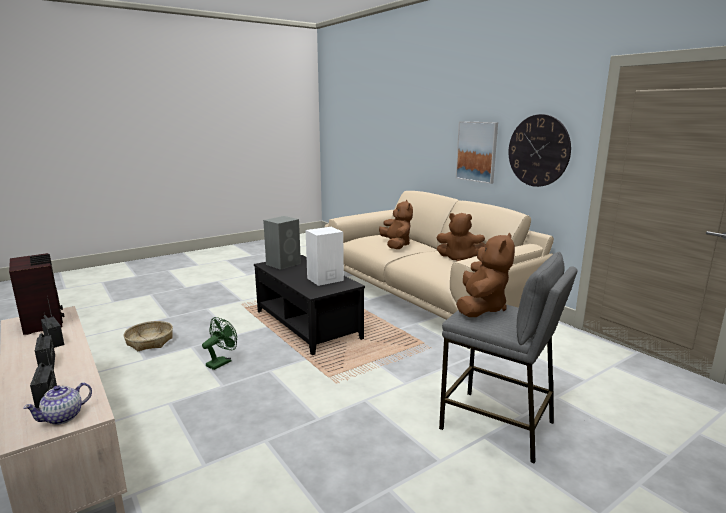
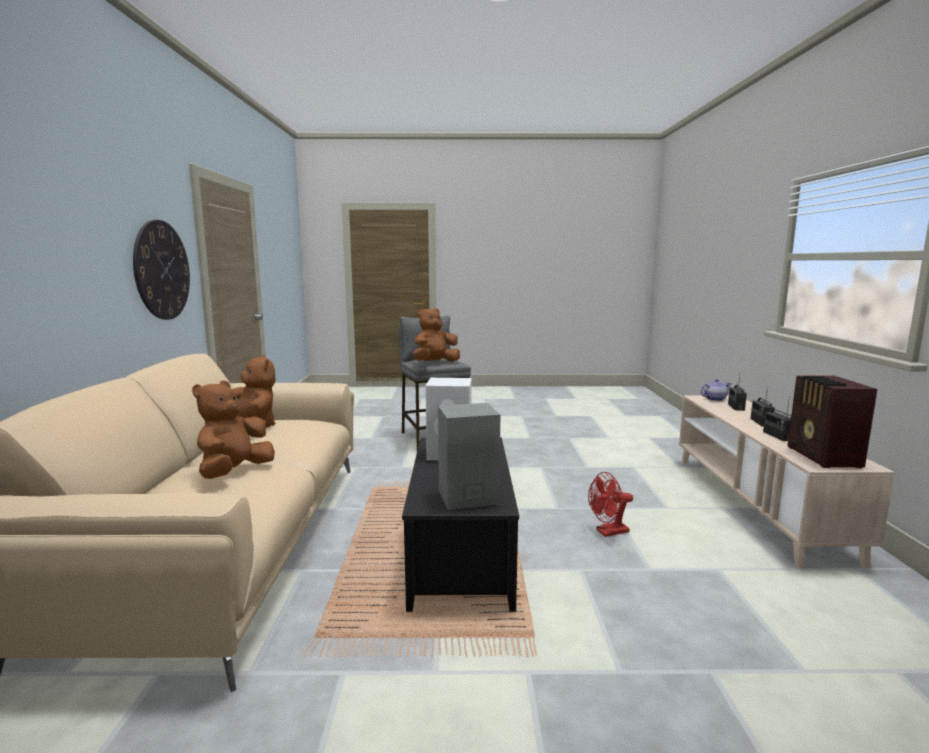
camera: 145 degrees left, 5 degrees down
basket [124,321,173,351] -> none
green fan [202,317,237,370] -> red fan [588,472,633,537]
picture [456,121,498,184] -> none

